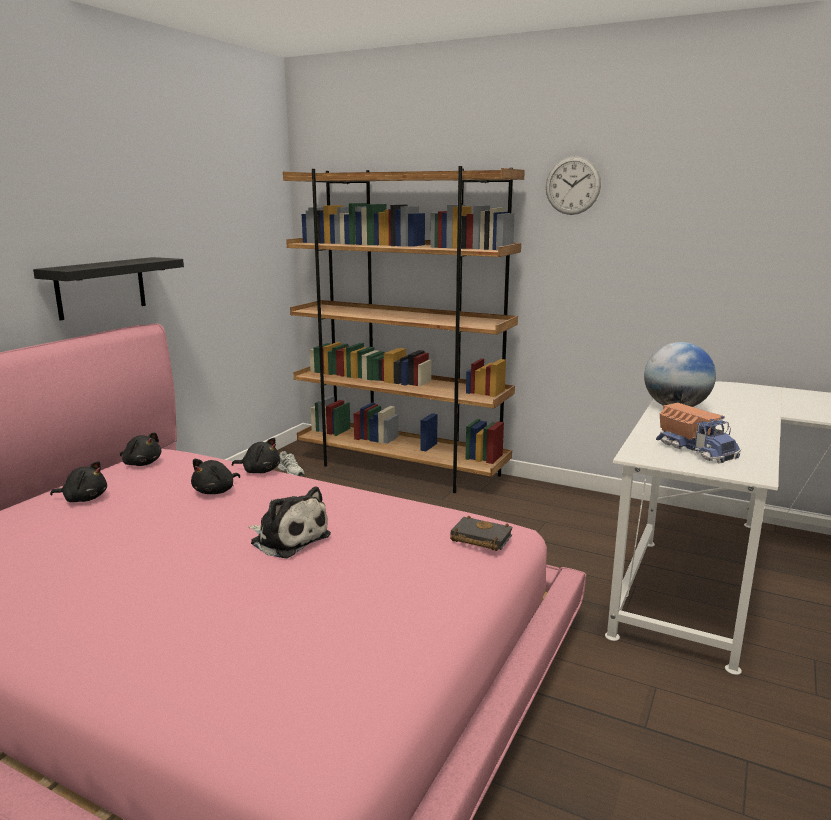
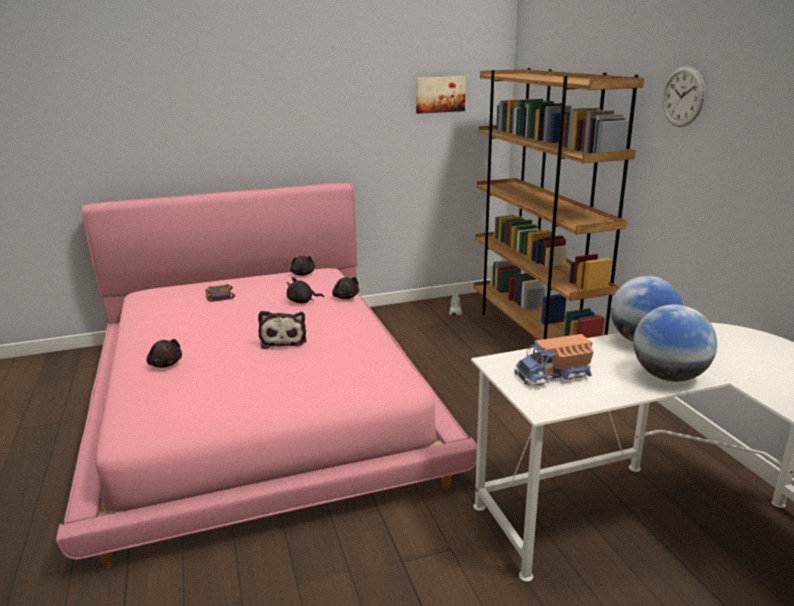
camera: 45 degrees right, 5 degrees up
black shelf [33,257,184,321] -> none
black plush toy [50,461,107,502] -> black plush toy moved to [147,339,182,368]
black book [450,515,513,551] -> black book moved to [205,284,235,302]
toy truck [656,403,741,464] -> toy truck turned 60 degrees clockwise [514,334,594,386]
none -> picture [416,76,466,114]
none -> globe [633,305,717,382]

